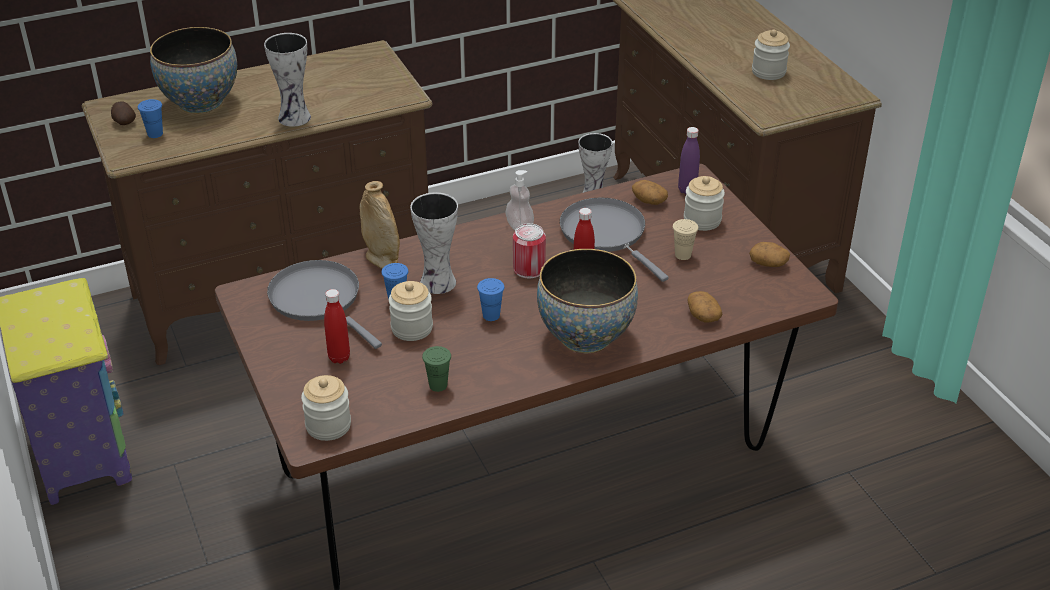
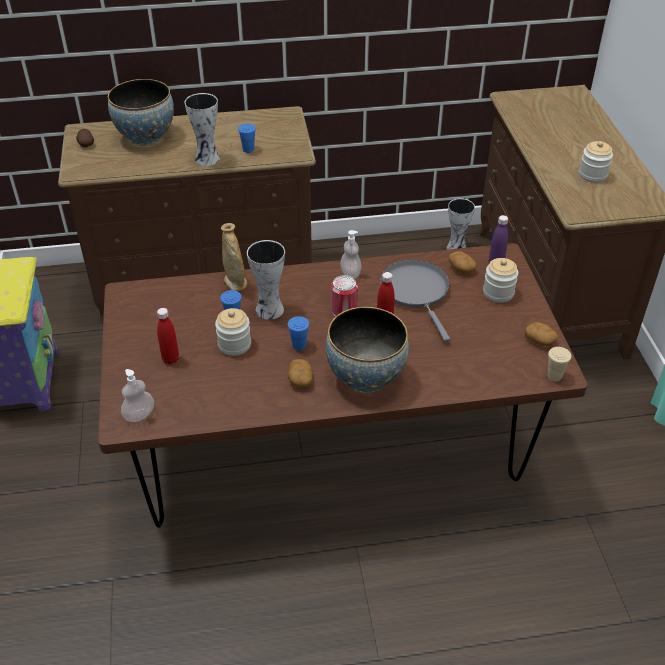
camera: 15 degrees right, 5 degrees up
blue cup [138,99,163,138] -> blue cup moved to [238,124,256,153]
grey frying pan [267,260,382,349] -> none
jar [301,375,351,441] -> soap dispenser [121,369,154,422]
green cup [422,346,451,392] -> none
beige cup [673,219,698,260] -> beige cup moved to [547,347,571,382]
potato [688,291,722,323] -> potato moved to [288,359,313,388]

